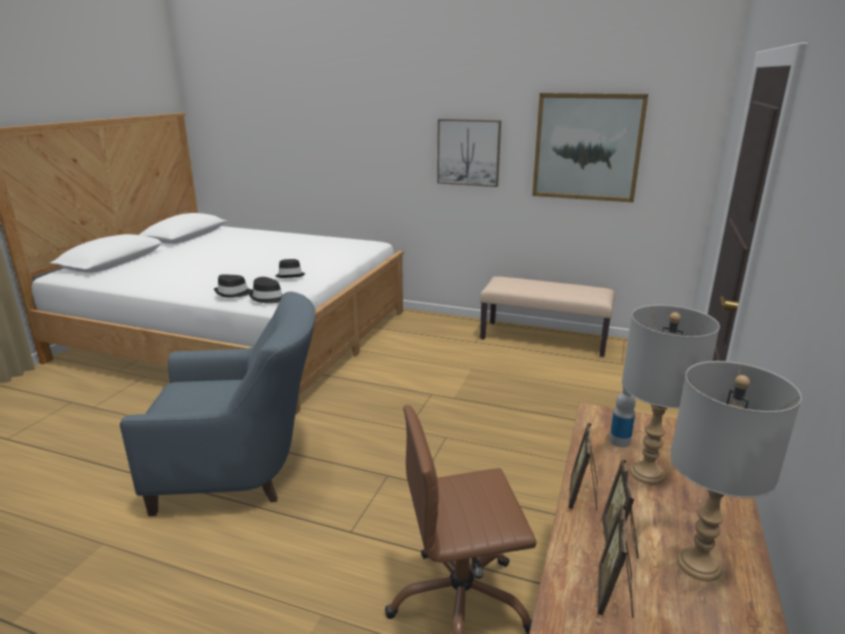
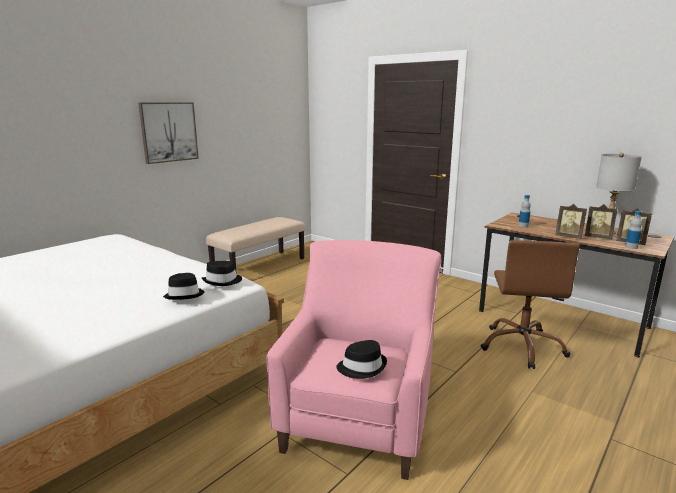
camera: 70 degrees left, 5 degrees down
blue armchair [120,292,316,516] -> pink armchair [267,240,442,480]
black hat [275,259,305,278] -> black hat moved to [336,340,387,379]
picture [532,93,648,203] -> none
grey table lamp [622,305,720,485] -> none
none -> bottle [625,211,642,249]

